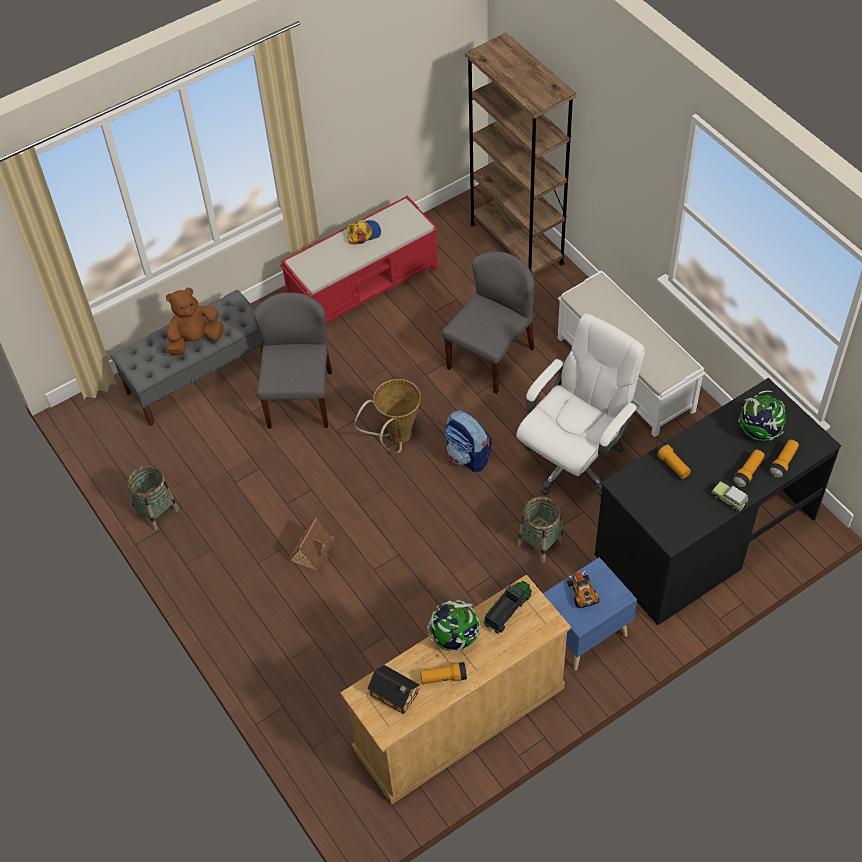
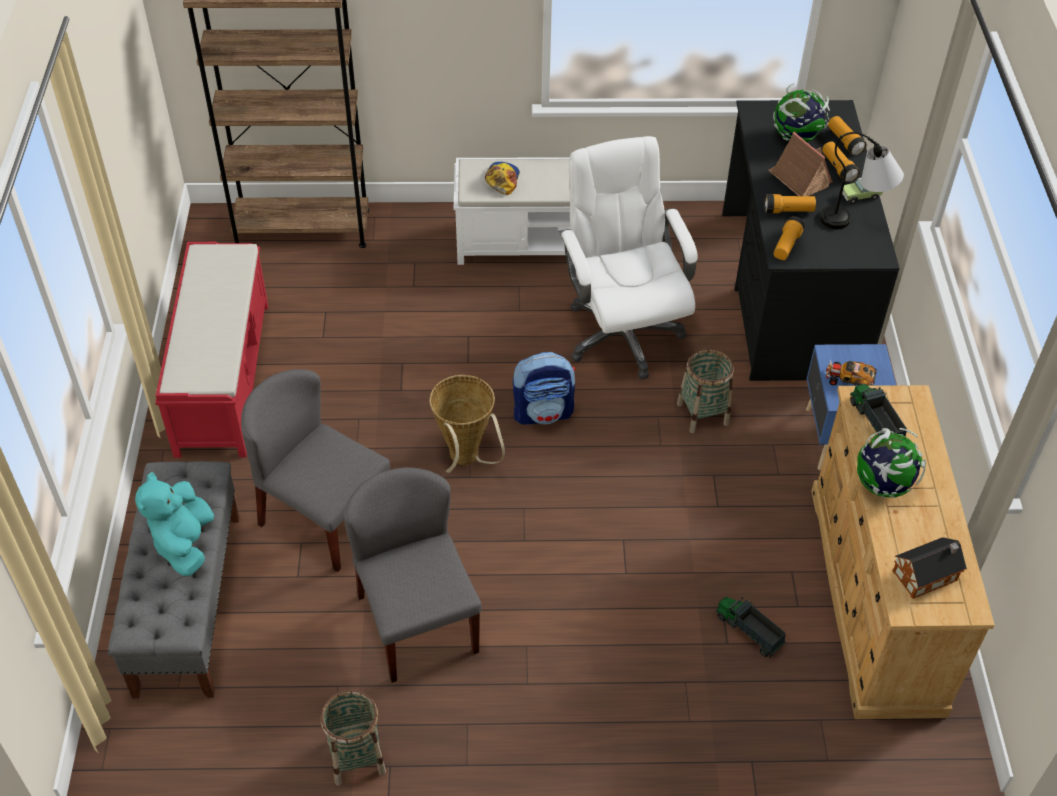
camera: 60 degrees left, 5 degrees down
brown plush toy [166,288,223,355] -> turquoise plush toy [135,472,214,576]
toy house [288,518,335,571] -> toy house moved to [768,132,833,196]
cap [346,220,381,245] -> cap moved to [485,162,520,195]
flashlight [420,662,467,684] -> flashlight moved to [774,216,805,260]
grey chair [442,251,535,394] -> grey chair moved to [343,467,482,683]
none -> toy truck [716,597,786,657]
none -> table lamp [820,132,904,229]

